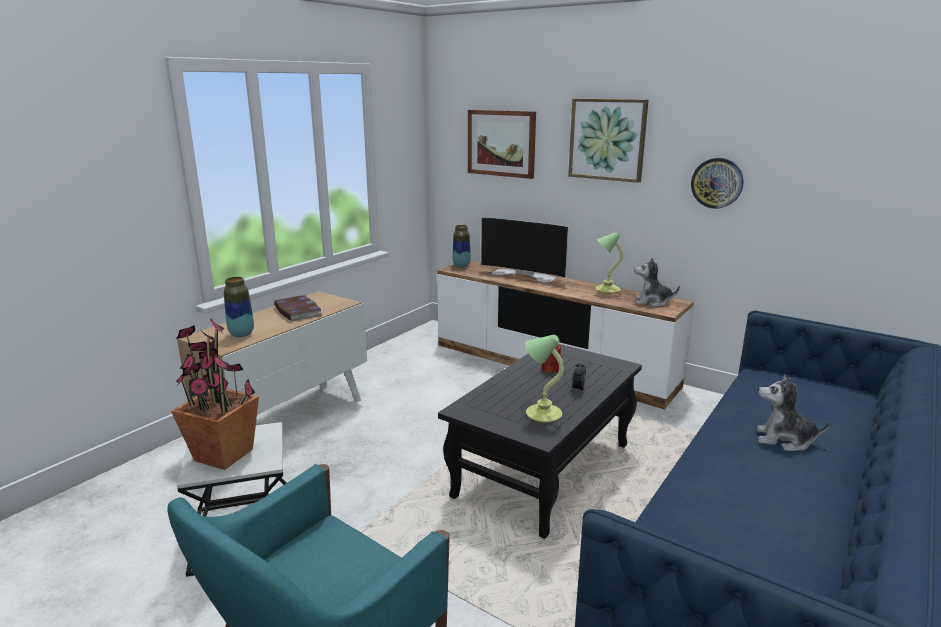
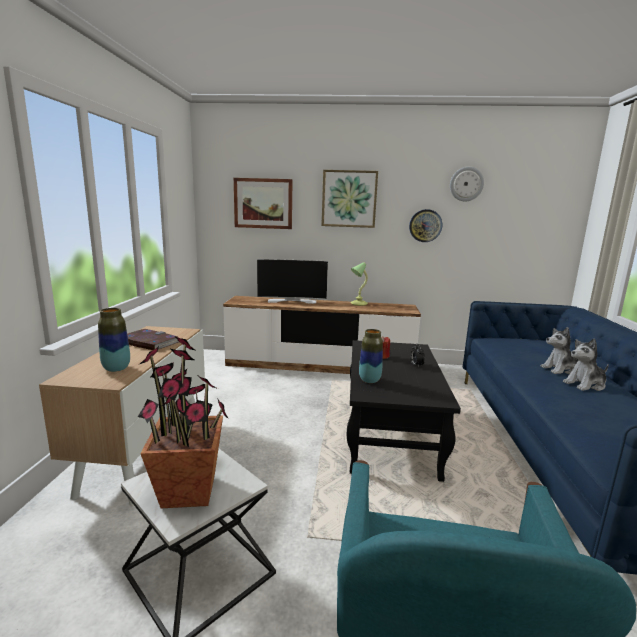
camera: 30 degrees left, 5 degrees down
vase [452,225,471,267] -> vase moved to [359,329,383,383]
table lamp [525,335,564,423] -> none
plush toy [634,258,680,307] -> plush toy moved to [563,338,609,391]
none -> wall clock [450,167,484,201]

